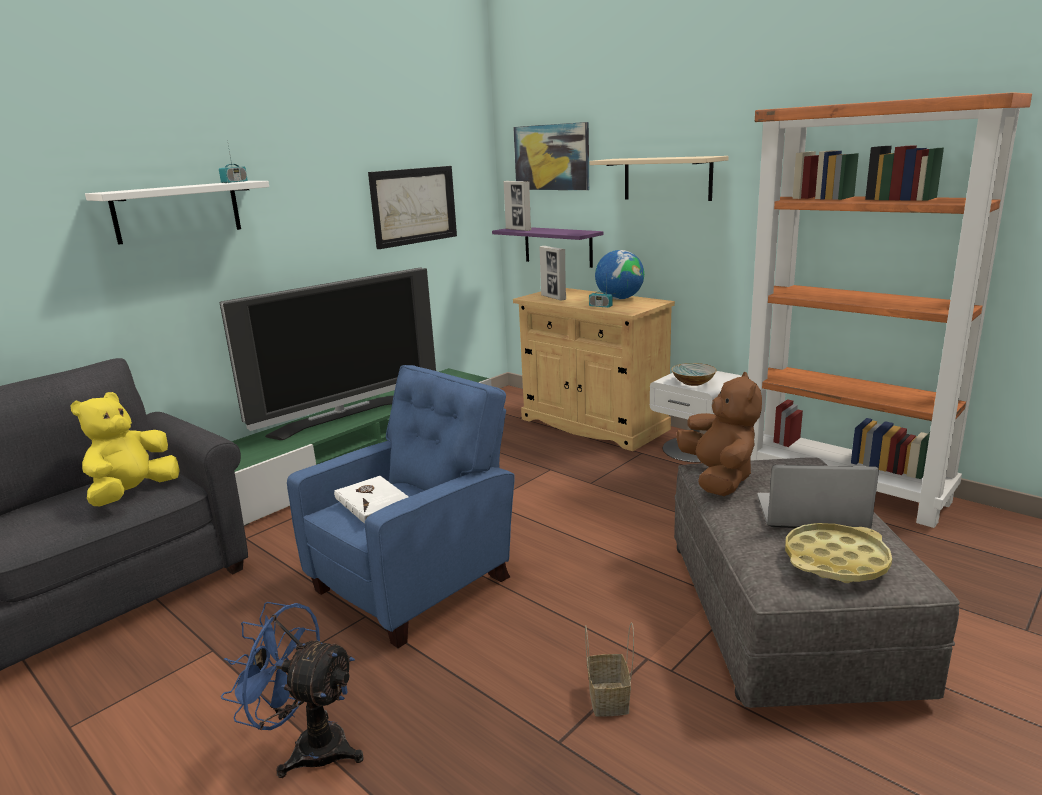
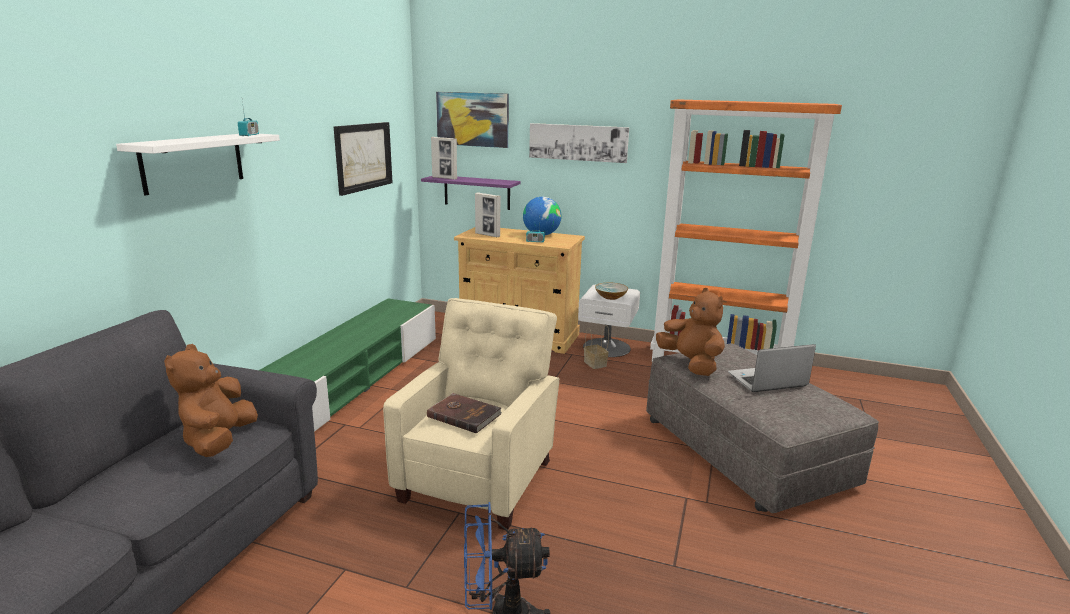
camera: 25 degrees left, 0 degrees up
yellow plush toy [70,392,180,506] -> brown plush toy [164,344,258,457]
television [220,267,436,440] -> none
blue armchair [287,365,515,648] -> beige armchair [383,298,559,530]
white book [334,476,409,524] -> brown book [427,393,502,434]
basket [585,622,634,717] -> basket moved to [584,325,609,369]
beige shelf [589,156,729,201] -> picture [529,123,629,163]
yellow tray [785,523,892,583] -> none

